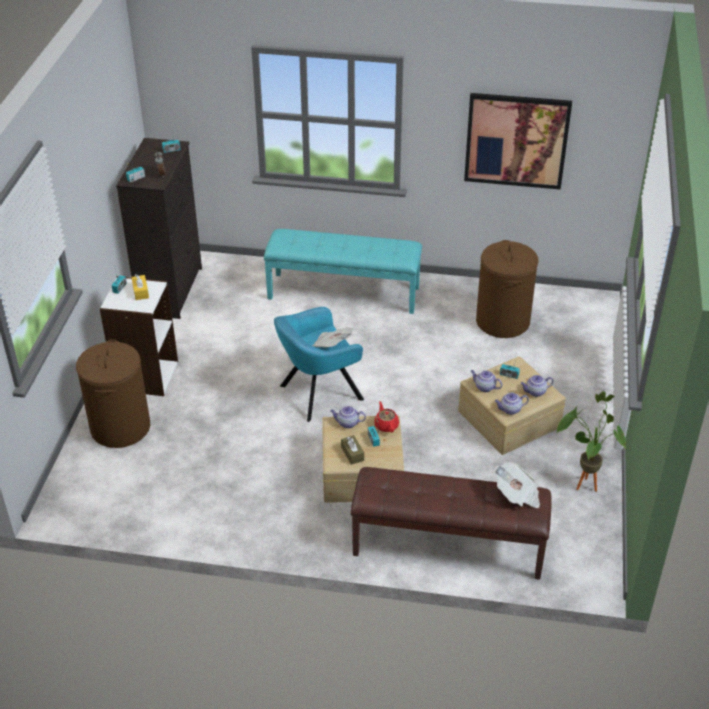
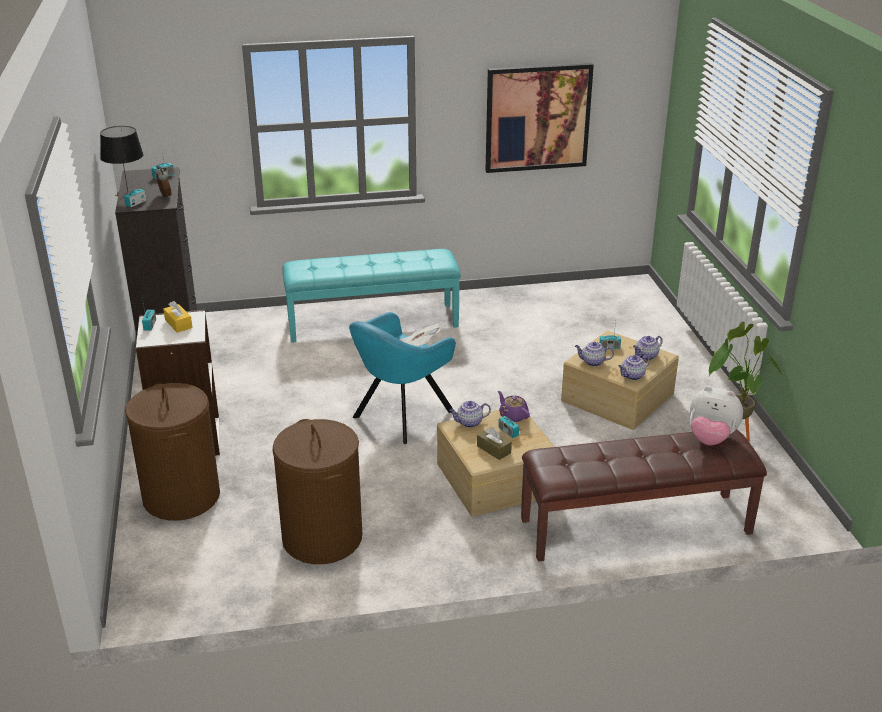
camera: 20 degrees left, 10 degrees down
red teapot [374,401,399,432] -> purple teapot [498,391,530,422]
brown laundry basket [476,240,538,338] -> brown laundry basket moved to [272,419,362,564]
newspaper [494,462,540,508] -> plush toy [690,386,743,445]
none -> black table lamp [100,126,144,191]

